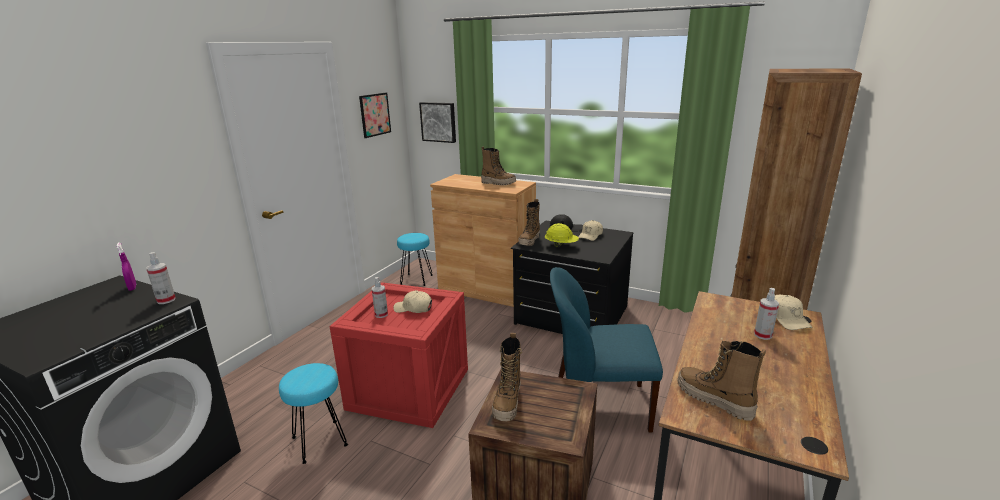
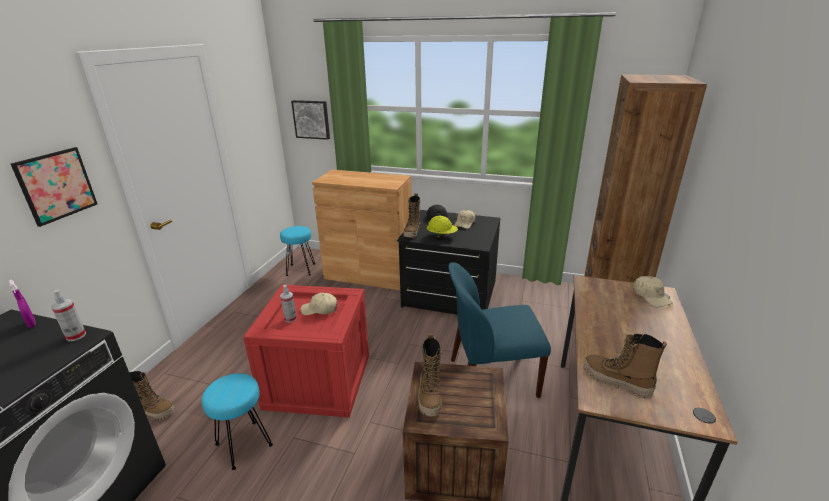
camera: 10 degrees left, 5 degrees up
picture [359,93,391,138] -> picture moved to [11,147,97,227]
boot [481,147,516,185] -> boot moved to [129,371,175,420]
spray bottle [754,288,779,340] -> none

